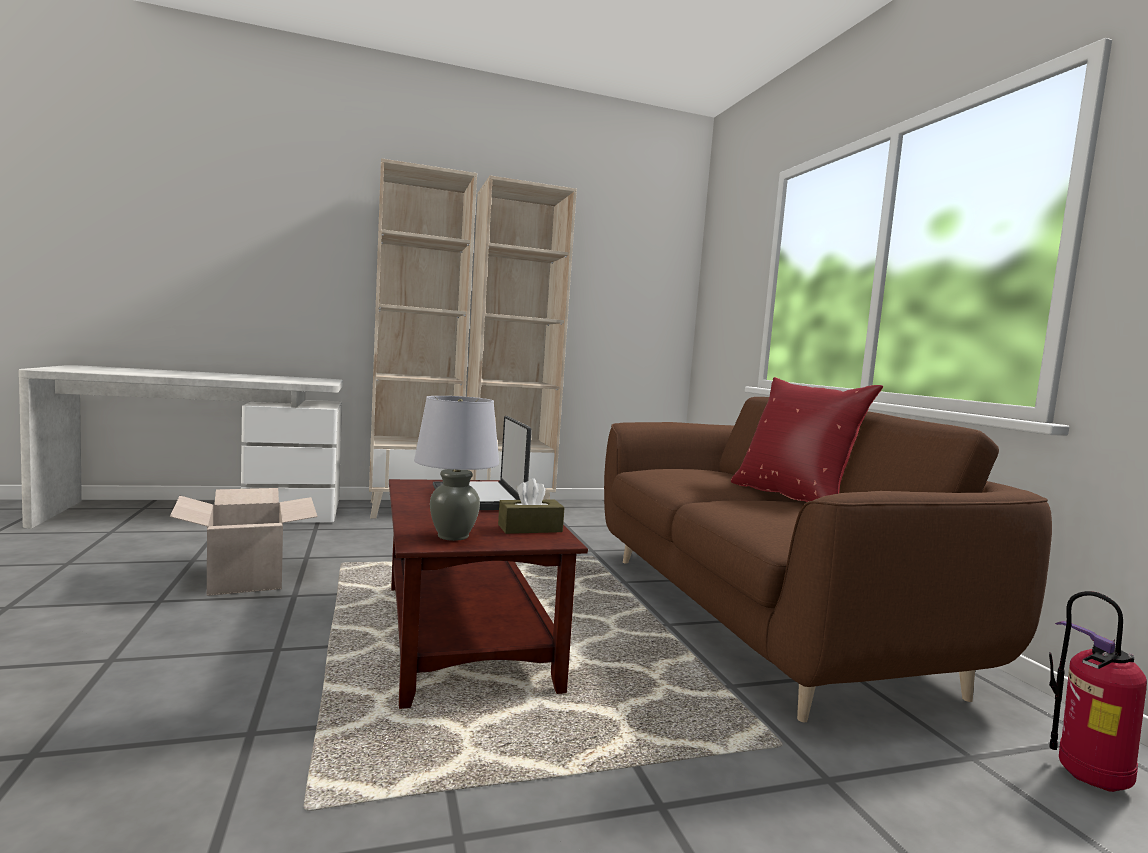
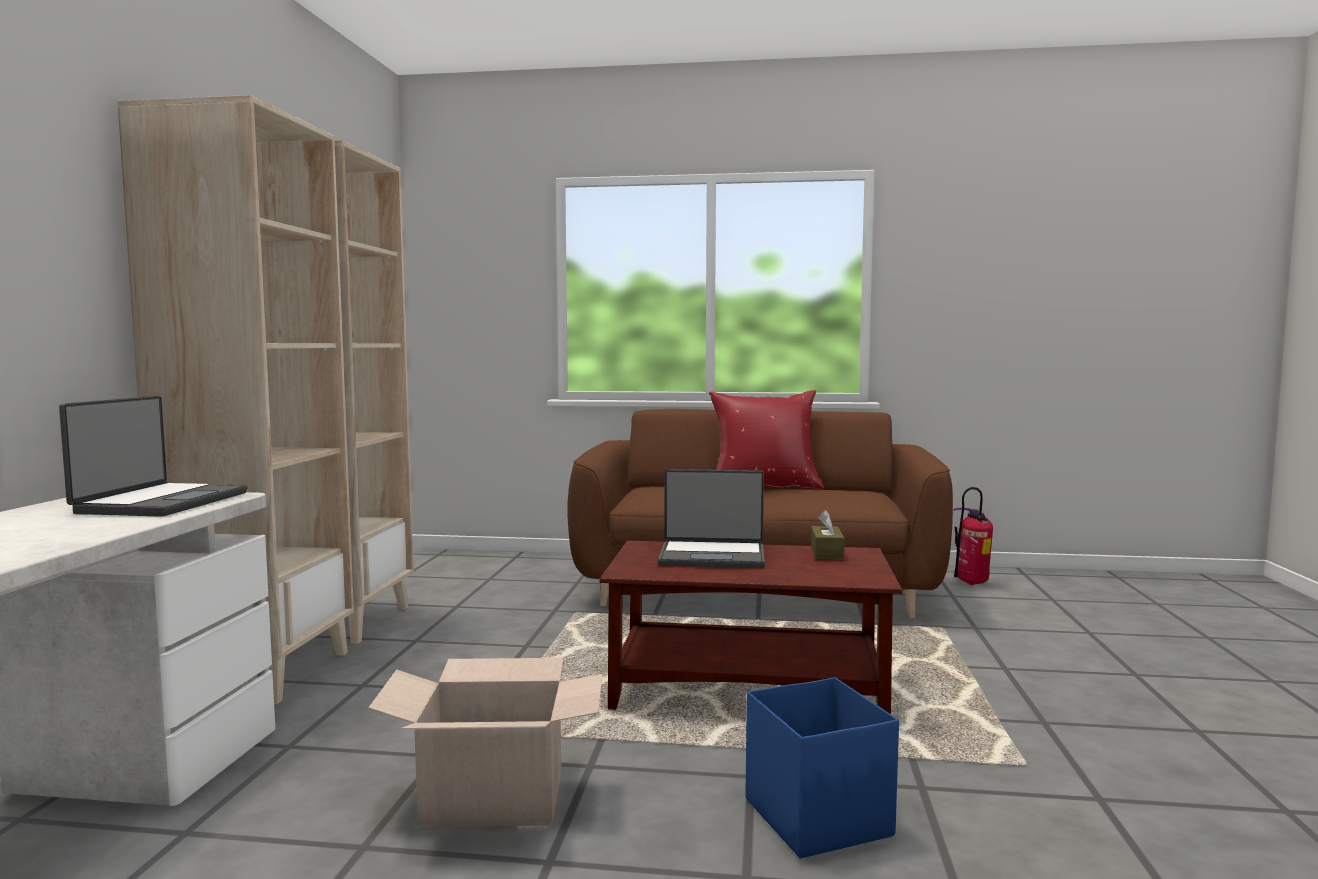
camera: 65 degrees left, 0 degrees up
grey table lamp [414,396,499,541] -> none
none -> laptop [59,396,248,517]
none -> blue storage box [746,677,899,859]

